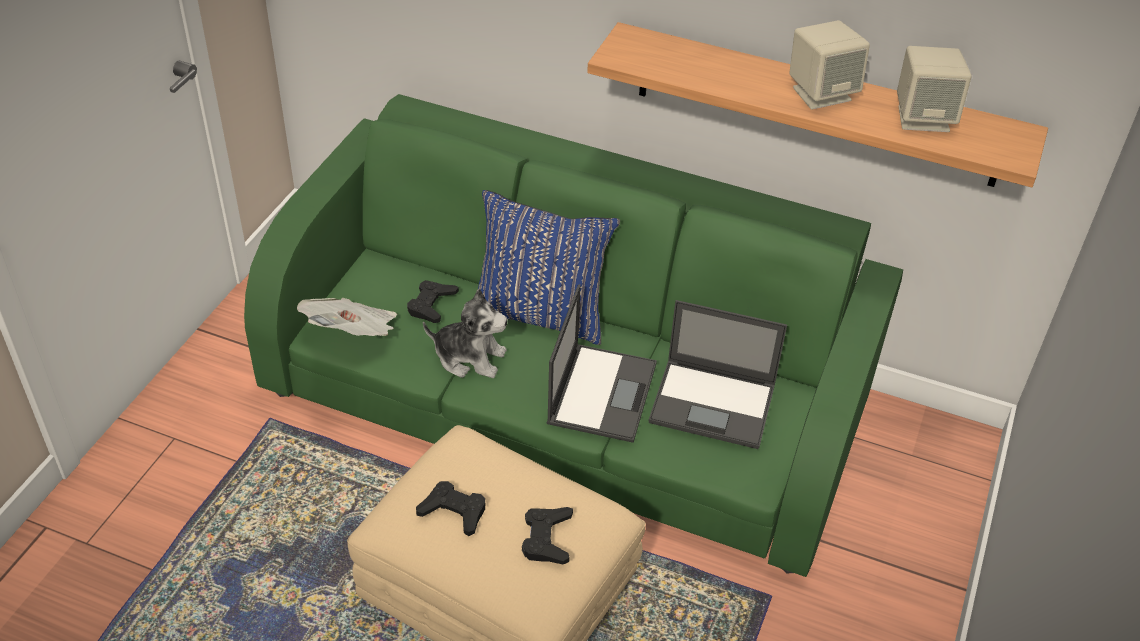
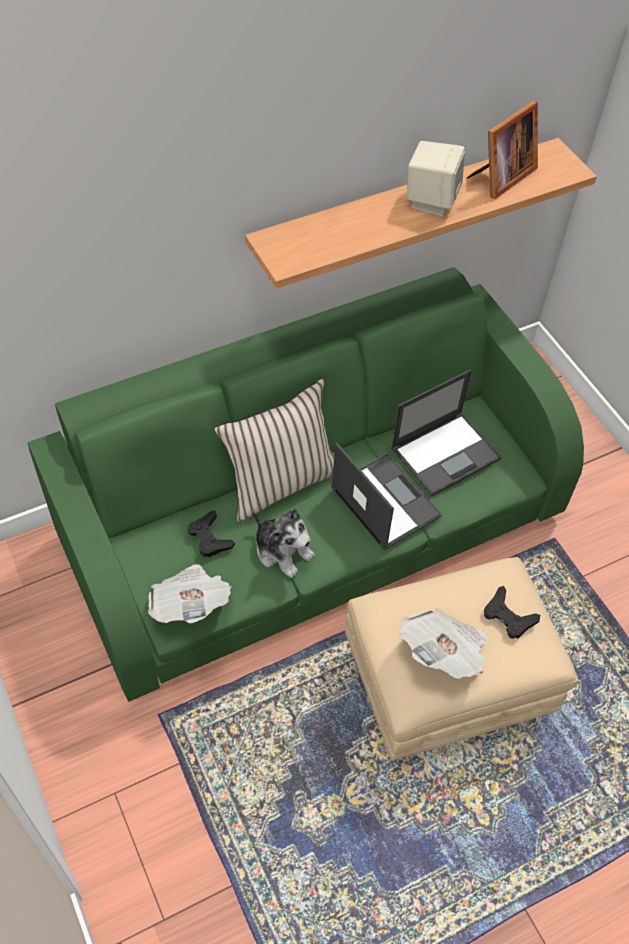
camera: 50 degrees left, 10 degrees up
black game controller [416,481,485,536] -> newspaper [399,608,488,679]
plush toy [423,289,508,378] -> plush toy turned 75 degrees clockwise [252,509,315,578]
blue pillow [478,190,620,345] -> beige pillow [214,378,334,522]
beige speaker [897,46,972,132] -> picture frame [467,101,538,199]

